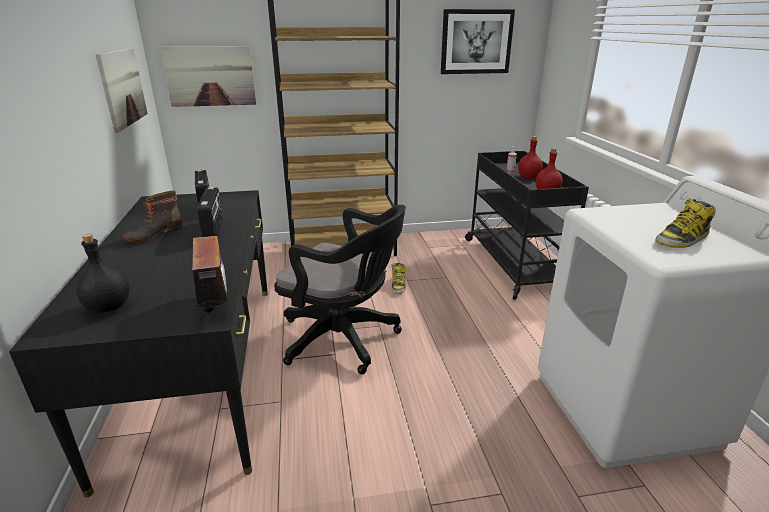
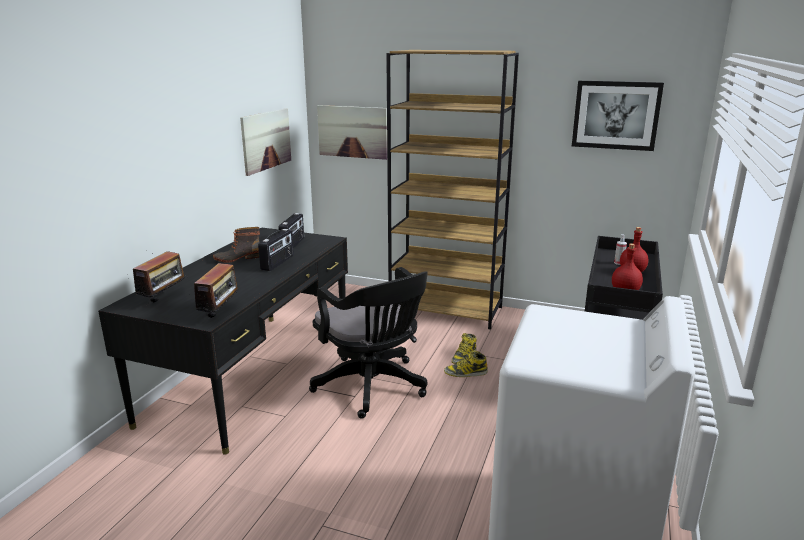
camera: 30 degrees right, 5 degrees down
black bottle [76,234,130,312] -> radio [133,251,185,305]
boot [655,198,716,248] -> boot moved to [444,351,488,377]

